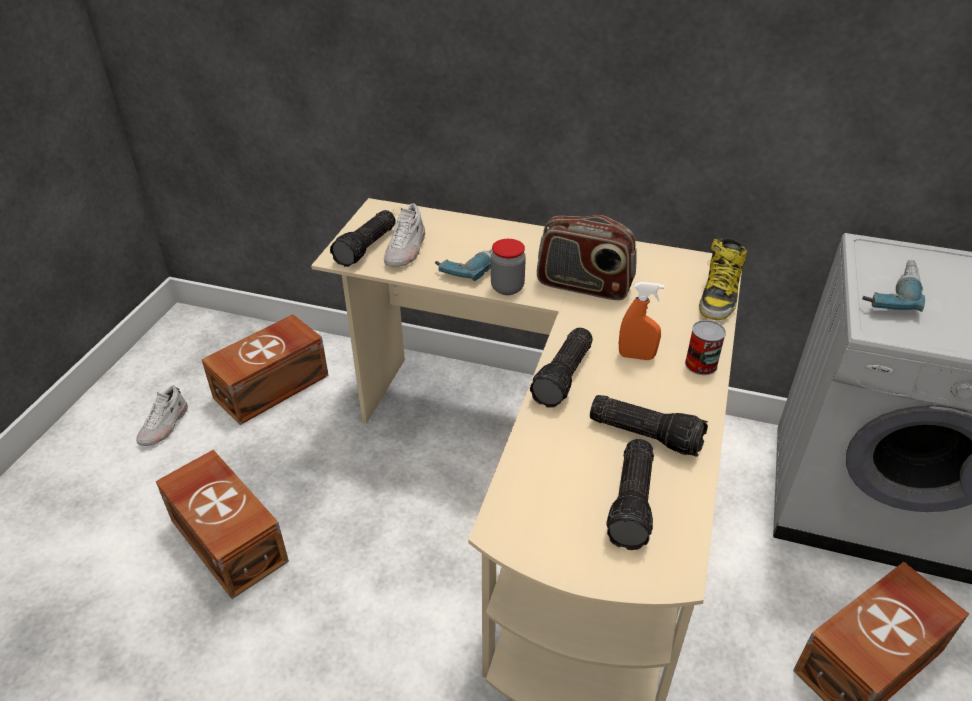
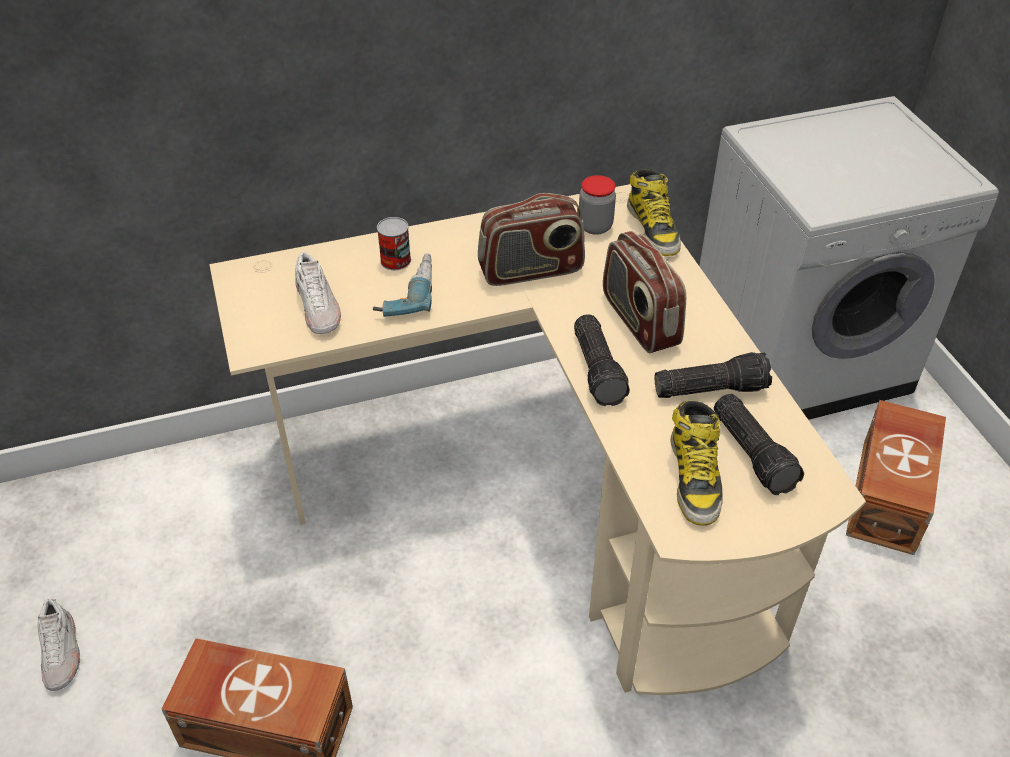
camera: 35 degrees left, 5 degrees up
brown storage box [201,314,329,425] -> none
flashlight [330,210,396,267] -> none
jar [491,239,526,295] -> jar moved to [579,175,616,235]
orange spray bottle [619,282,664,360] -> radio [603,231,686,353]
can [685,320,726,375] -> can moved to [377,217,411,270]
power drill [862,260,925,312] -> none
none -> boot [670,401,723,526]

